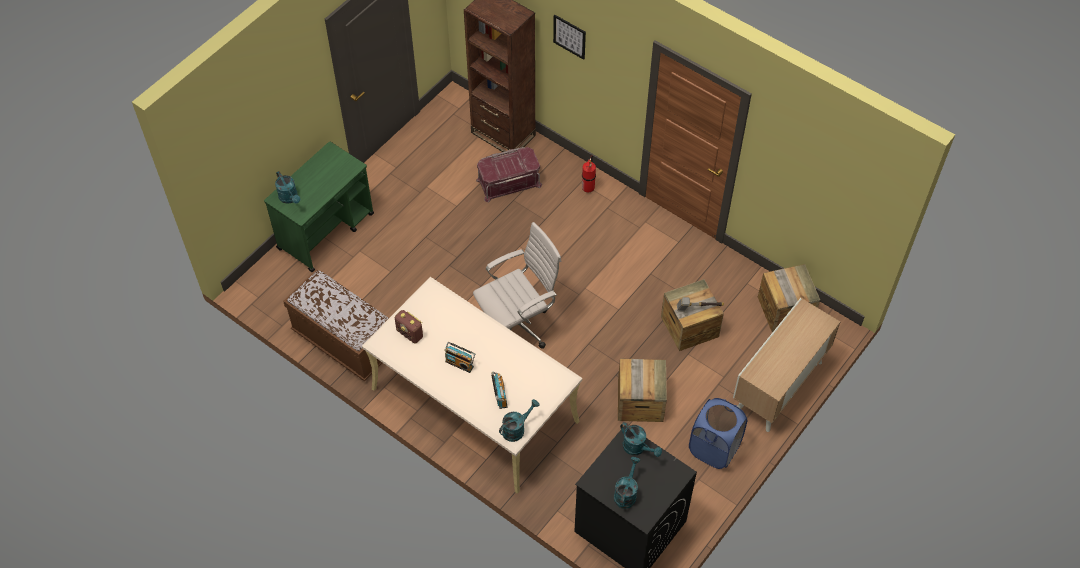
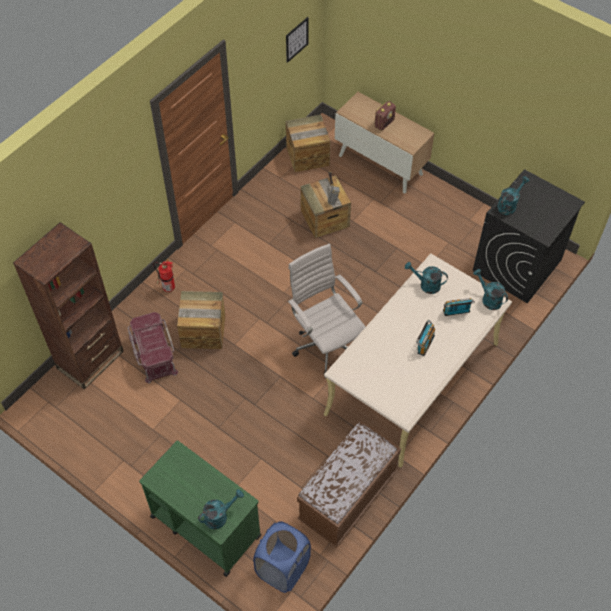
camera: 90 degrees left, 0 degrees up
radio [395,310,423,344] -> radio moved to [375,101,396,131]
picture [553,14,586,60] -> picture moved to [286,17,309,63]
turquoise watering can [614,457,641,509] -> turquoise watering can moved to [405,262,448,294]
crate [618,358,667,422] -> crate moved to [177,291,225,349]
blue laundry basket [689,398,747,469] -> blue laundry basket moved to [253,521,311,593]

